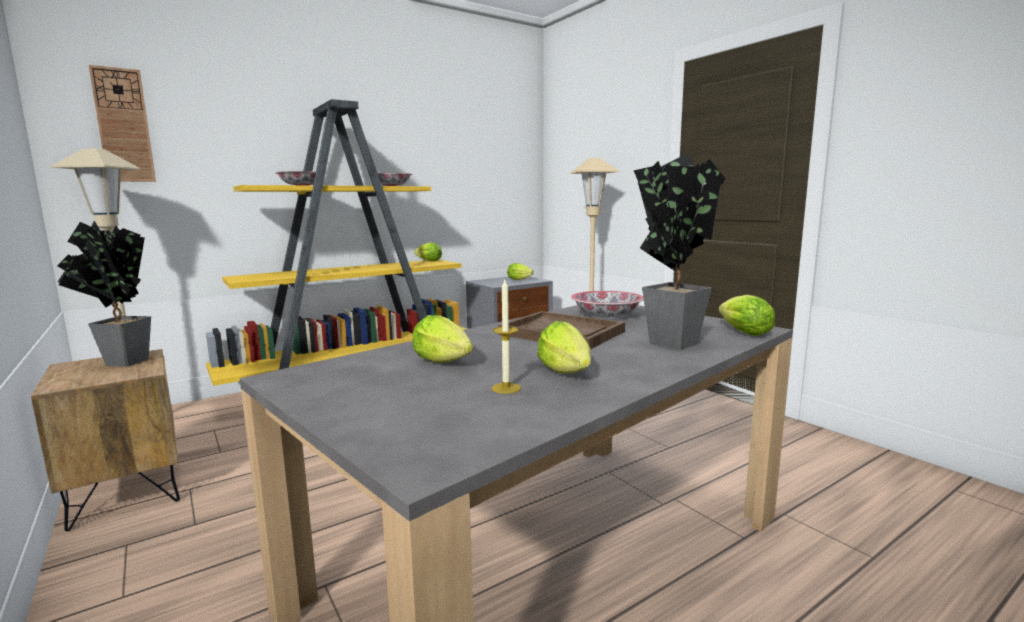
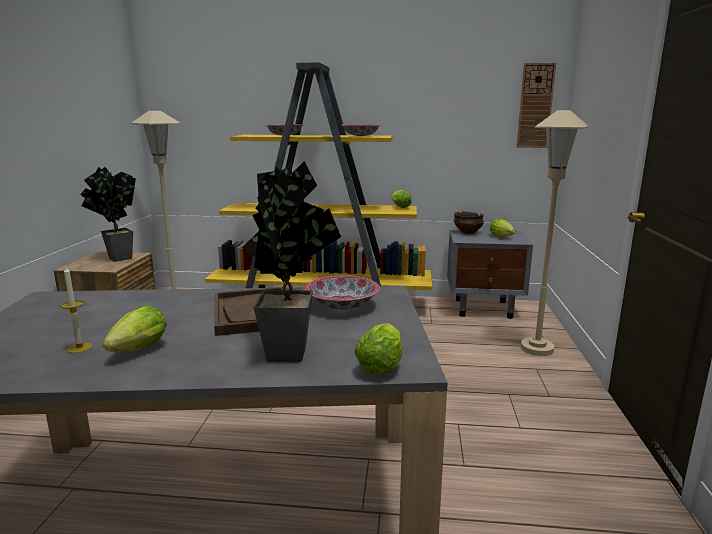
camera: 40 degrees right, 5 degrees up
wall clock [89,65,156,182] -> wall clock moved to [517,63,556,148]
lettuce [412,315,473,363] -> none
none -> bowl [454,211,484,234]

